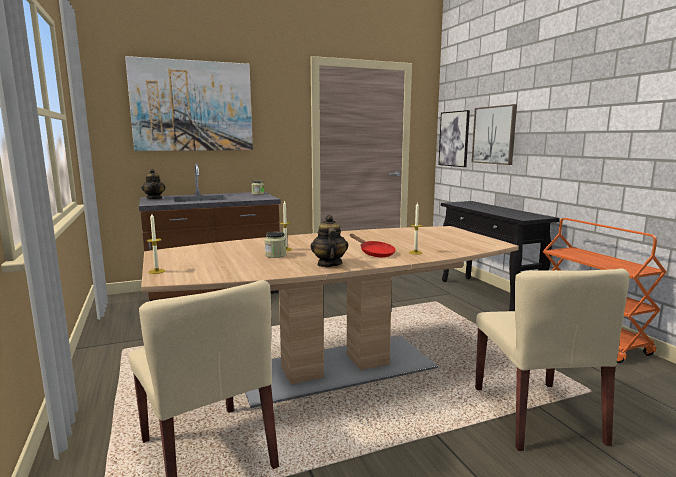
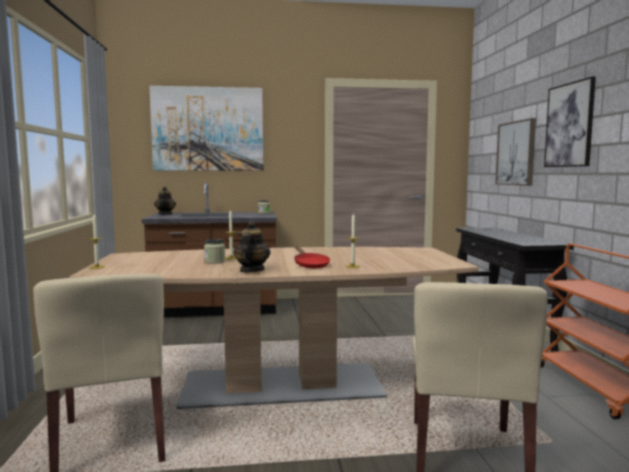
camera: 15 degrees right, 5 degrees down
picture [438,110,470,167] -> picture moved to [544,76,596,167]

